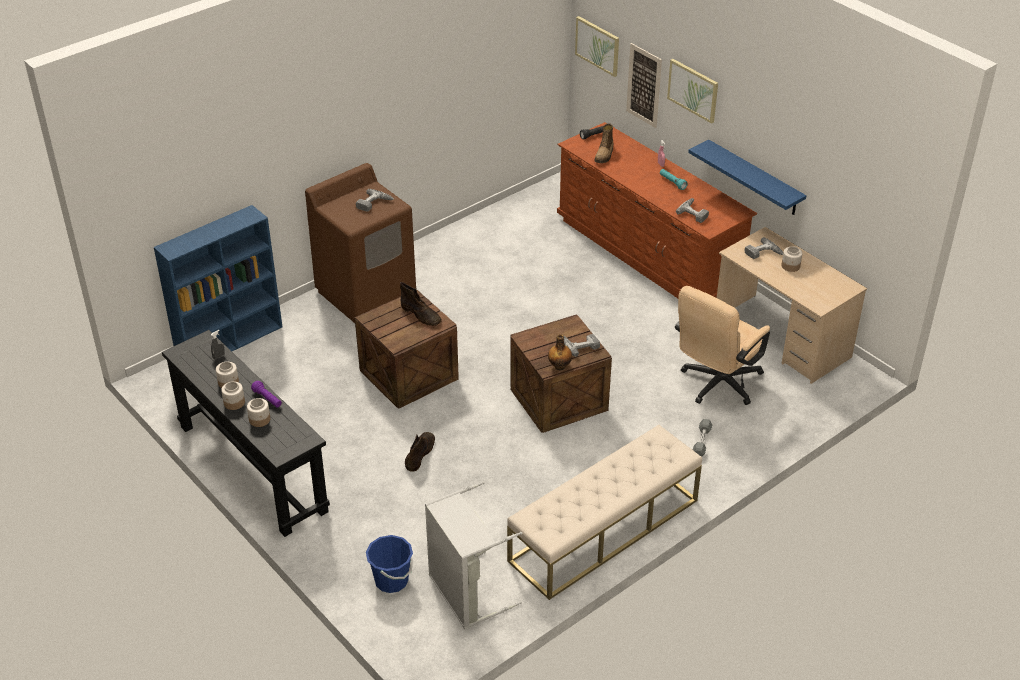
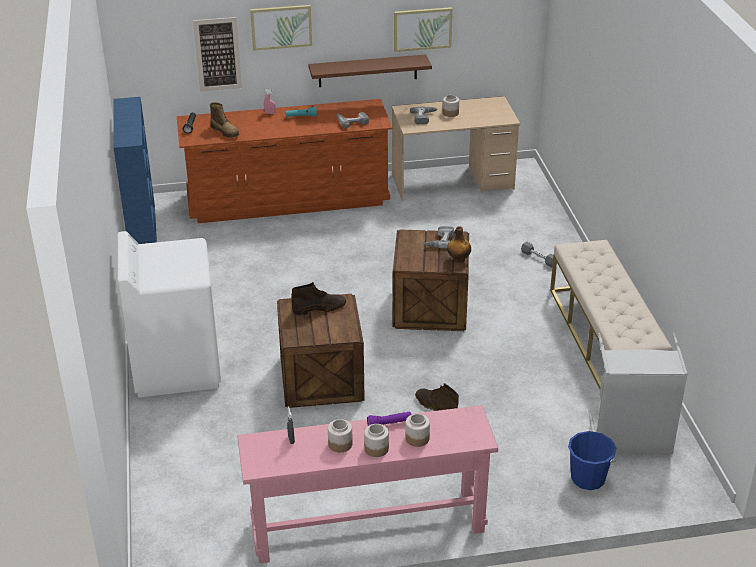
camera: 60 degrees left, 5 degrees down
blue bookcase [154,205,282,351] -> blue bookcase moved to [113,97,157,244]
black console table [162,330,330,537] -> pink console table [237,405,498,564]
brown washing machine [305,163,416,323] -> white washing machine [117,231,221,398]
power drill [356,189,394,212] -> none
picture [575,16,619,77] -> picture moved to [394,7,452,52]
beige office chair [675,286,770,405] -> none
blue shelf [688,140,807,215] -> brown shelf [308,54,432,87]

